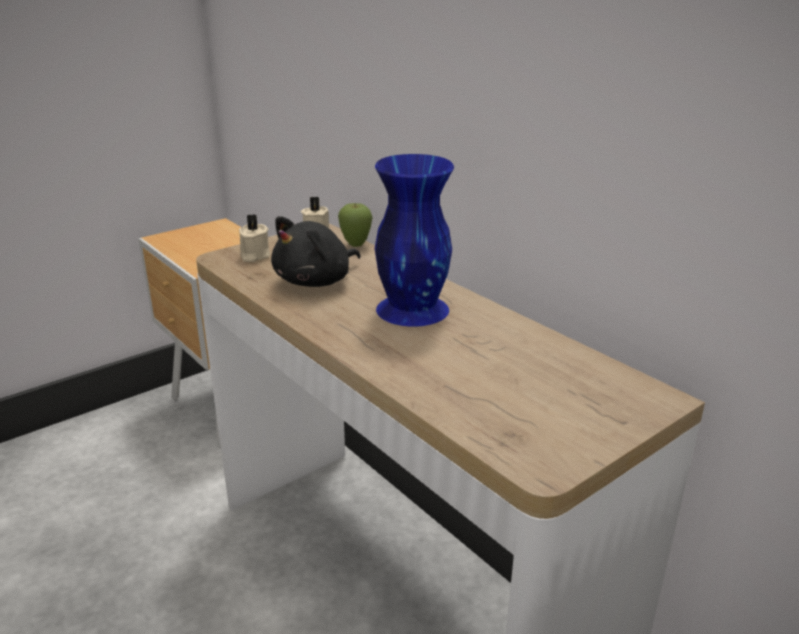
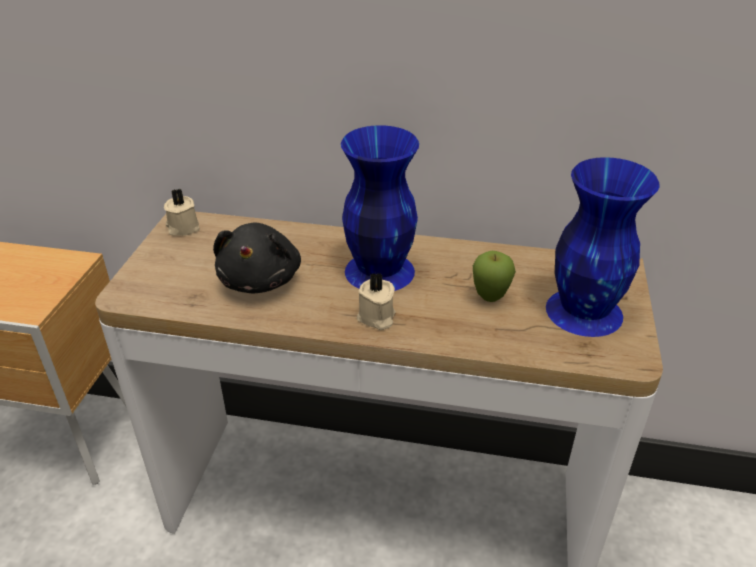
camera: 40 degrees left, 10 degrees up
beige candle [239,214,270,262] -> beige candle moved to [357,272,396,330]
apple [338,203,373,247] -> apple moved to [473,251,516,302]
none -> blue vase [546,157,659,337]

